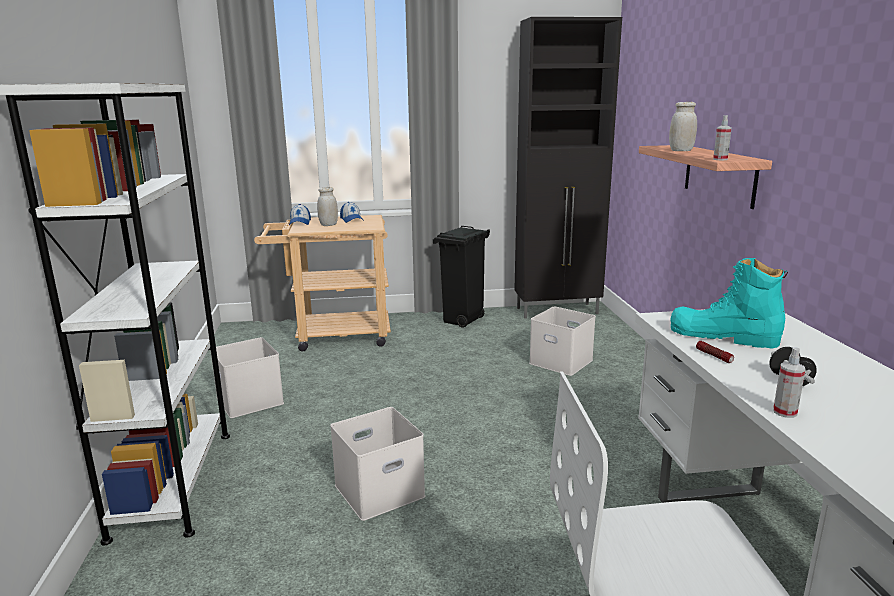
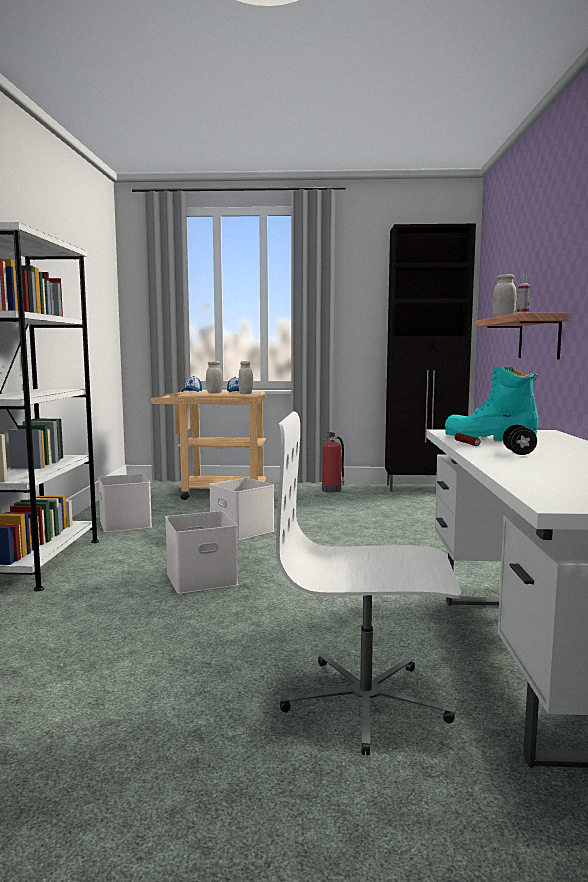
camera: 10 degrees right, 10 degrees down
black trash can [433,226,490,327] -> fire extinguisher [322,431,345,492]
white storage box [529,306,596,376] -> white storage box moved to [209,478,274,540]
spray bottle [773,348,805,418] -> none
none -> white jar [238,361,253,394]

